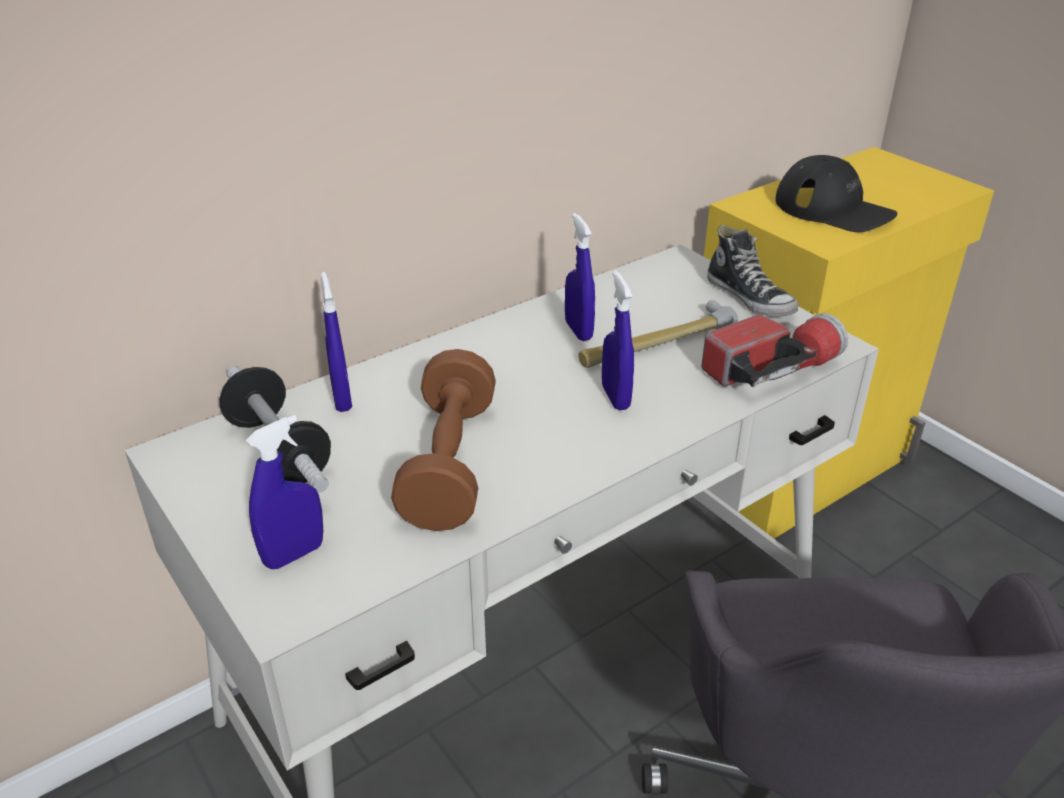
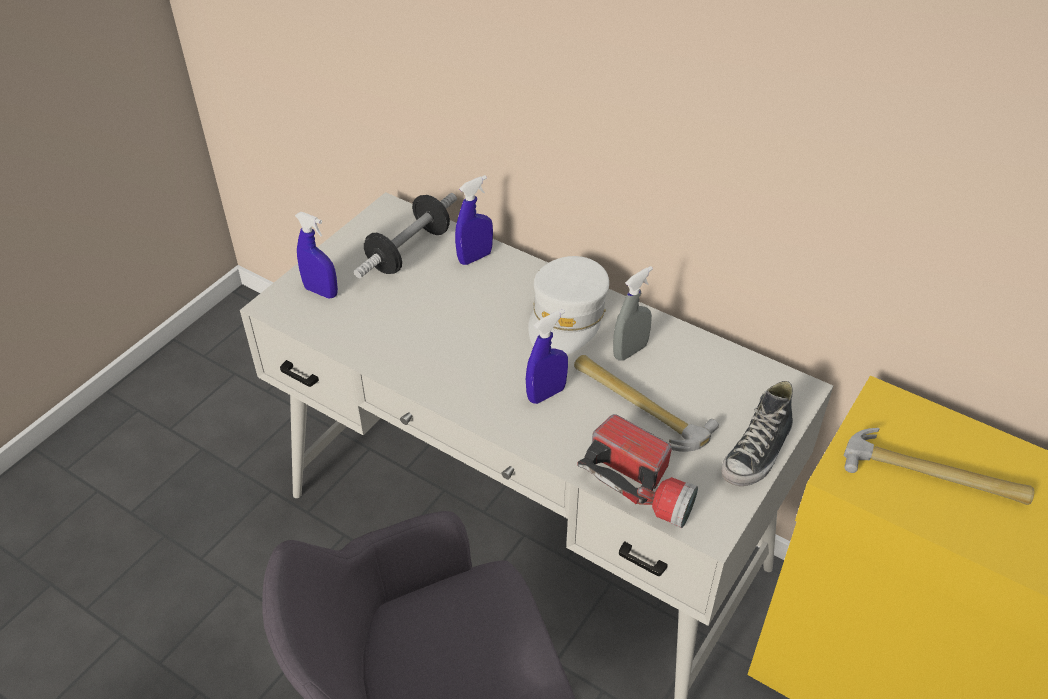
camera: 70 degrees right, 10 degrees up
brown dumbbell [391,349,496,531] -> none
blue spray bottle [565,213,595,341] -> grey spray bottle [613,266,653,361]
black cap [775,155,897,232] -> hammer [844,428,1034,505]
none -> white cap [529,256,609,355]

